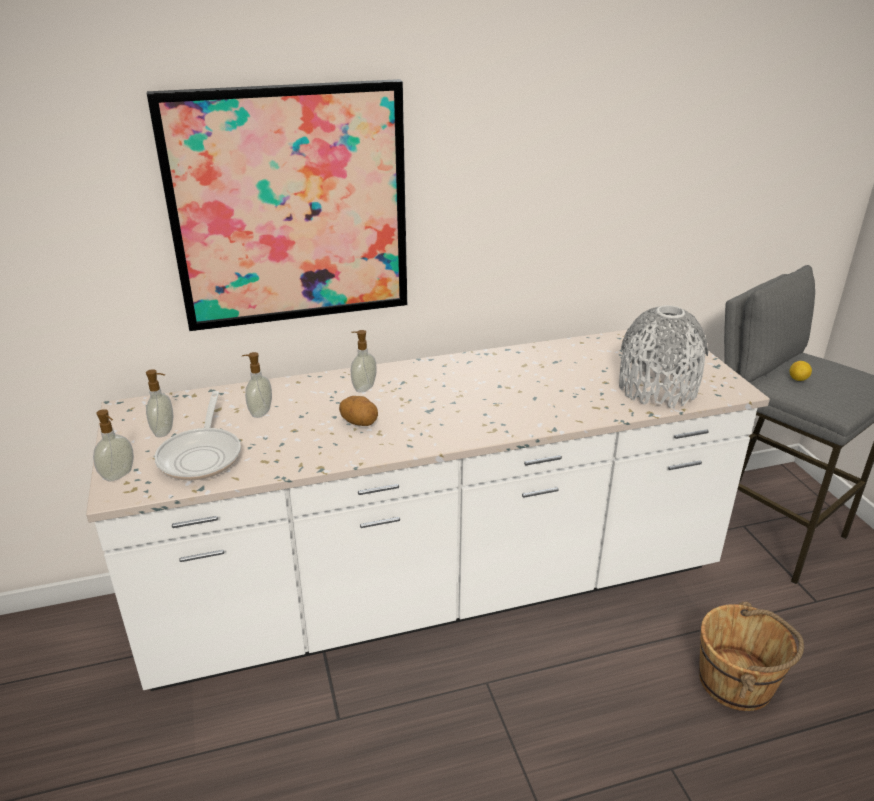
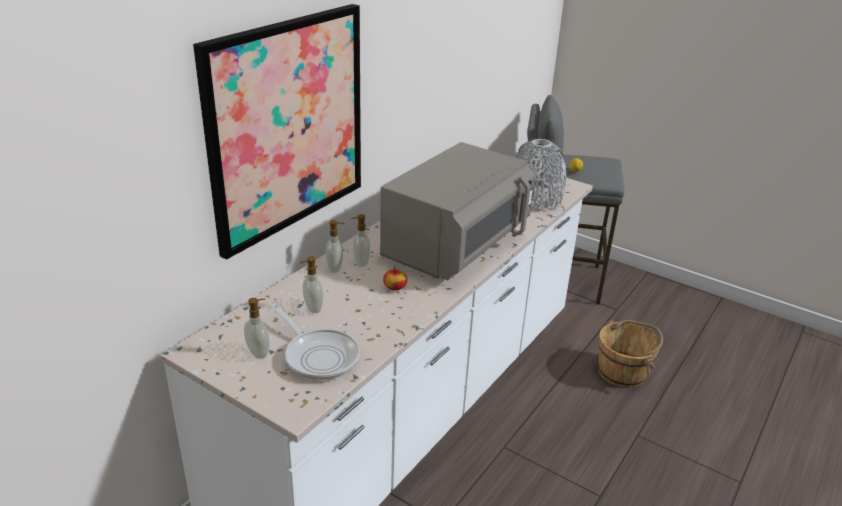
camera: 40 degrees left, 0 degrees up
soap dispenser [93,409,134,482] -> soap dispenser moved to [326,220,344,273]
potato [339,396,378,426] -> apple [383,266,407,290]
none -> grey microwave [380,142,535,280]

